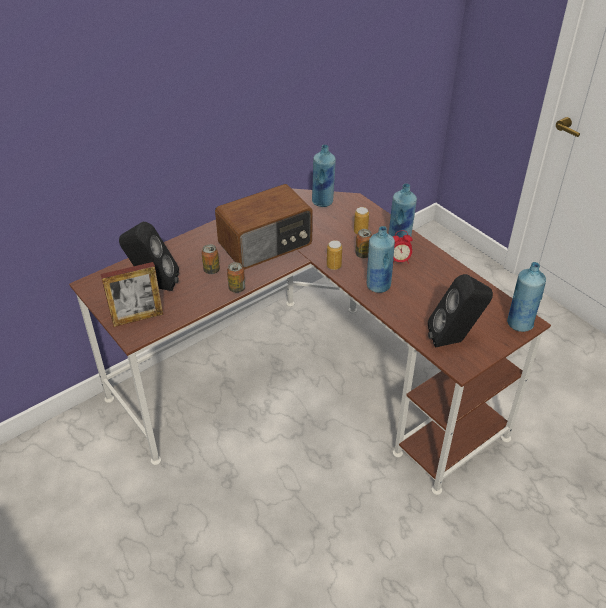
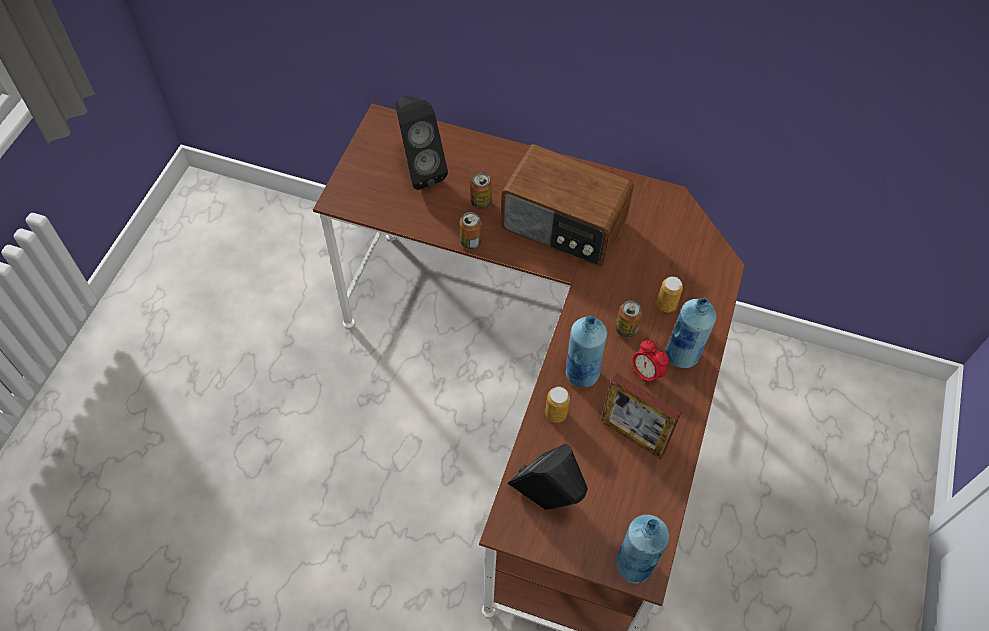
camera: 55 degrees right, 15 degrees up
picture frame [101,262,163,327] -> picture frame moved to [601,373,681,459]
blue bottle [312,145,336,207] -> none
can [327,240,342,270] -> can moved to [545,387,570,423]

